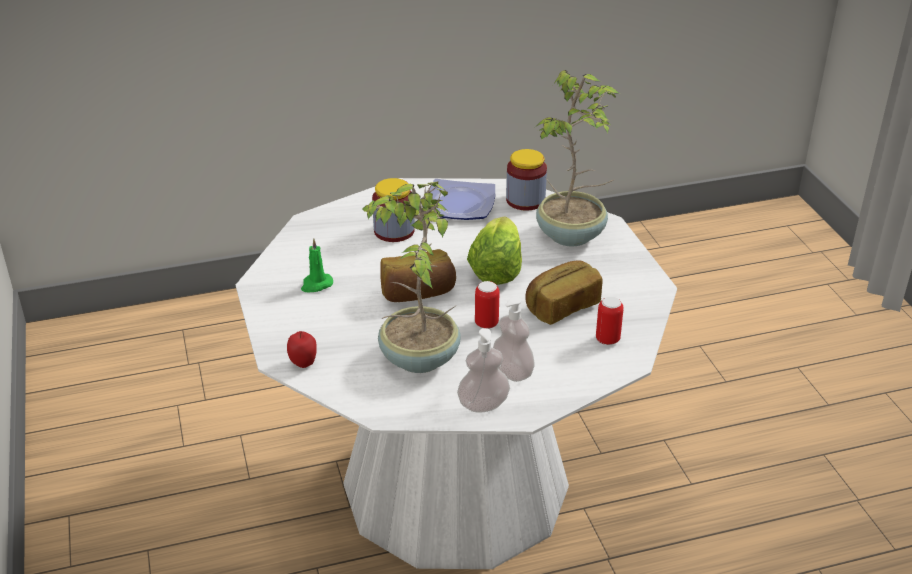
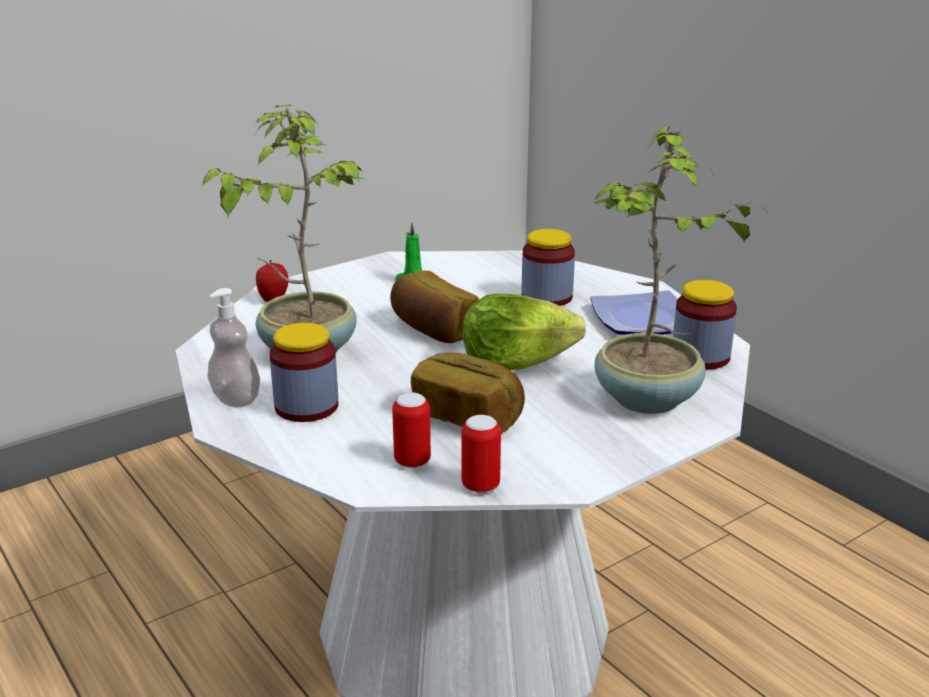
camera: 70 degrees right, 10 degrees down
can [475,281,500,329] -> can moved to [461,415,501,493]
soap dispenser [493,297,535,382] -> jar [269,323,338,422]

